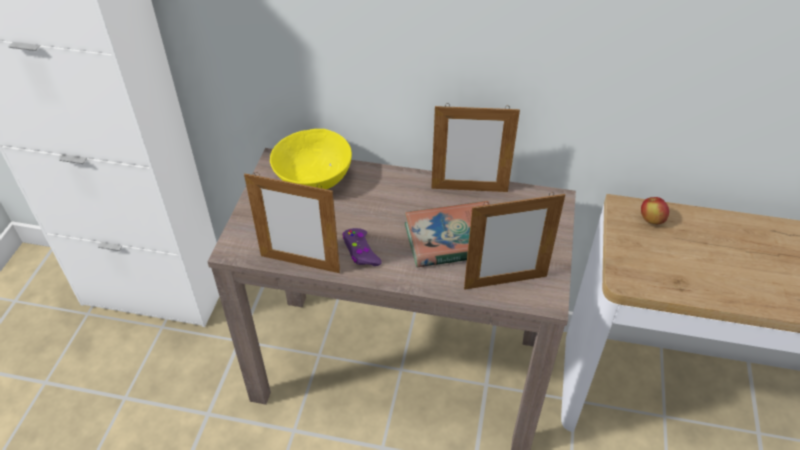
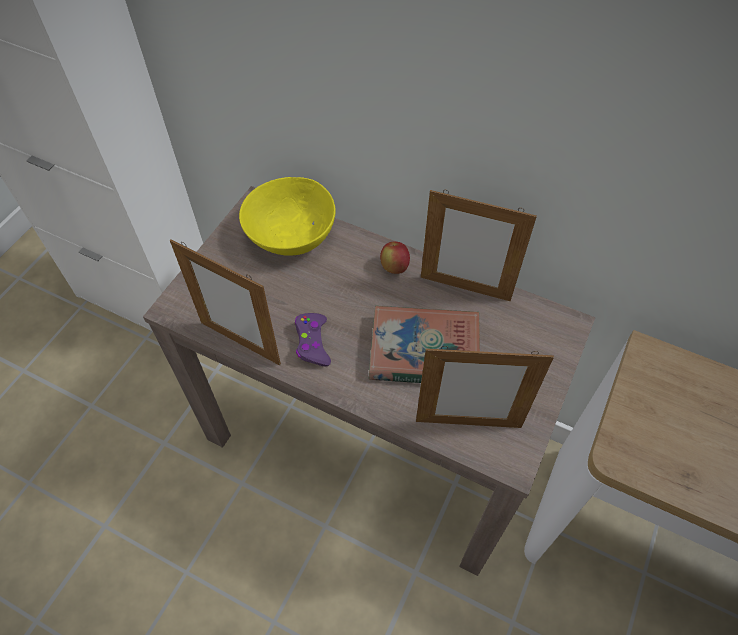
camera: 15 degrees right, 10 degrees up
apple [641,197,669,224] -> apple moved to [380,241,410,274]

